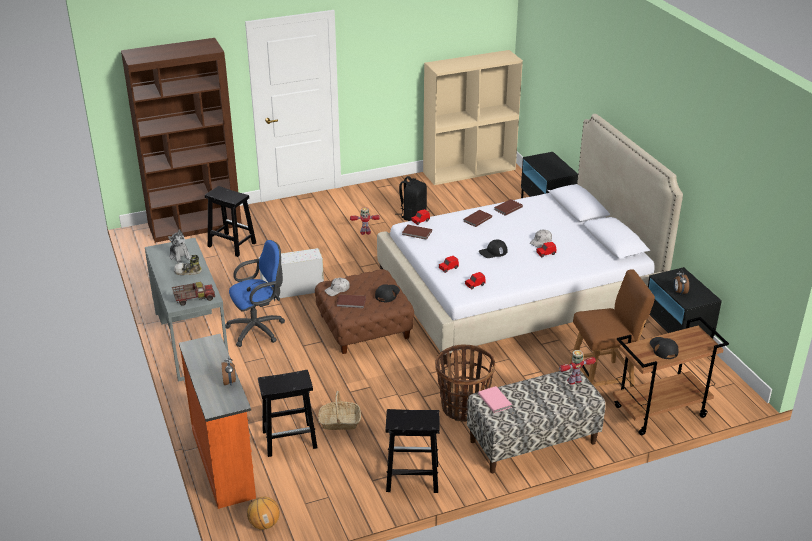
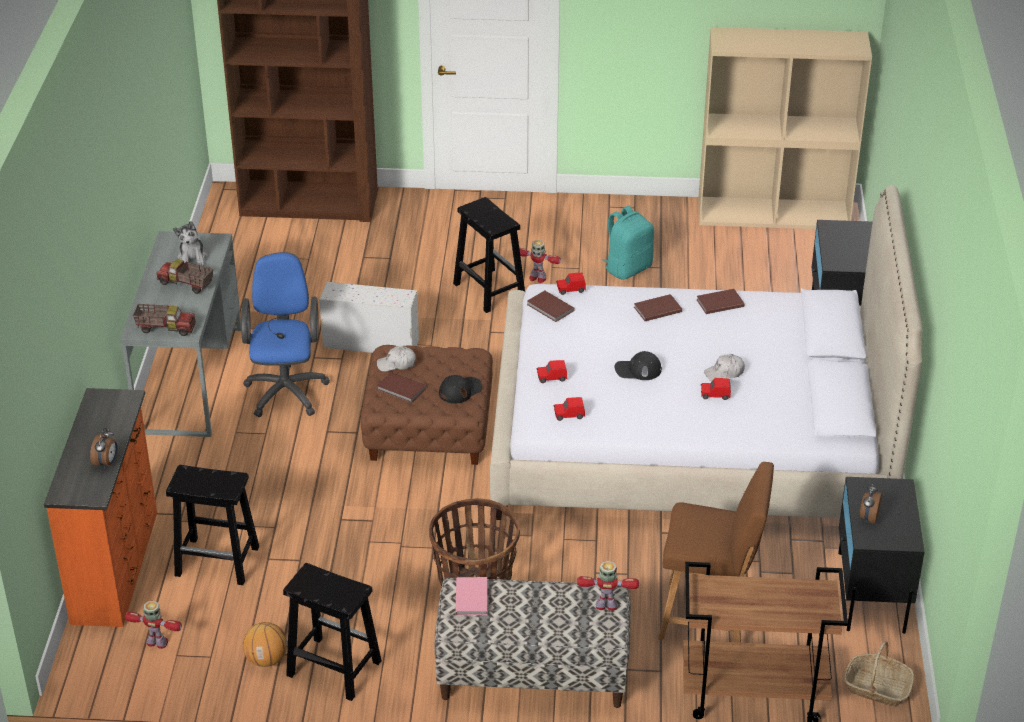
camera: 25 degrees right, 5 degrees up
shoe [174,255,202,275] -> toy truck [156,259,213,294]
black stool [205,186,256,257] -> black stool moved to [453,197,525,313]
blue office chair [225,240,285,347] -> blue office chair turned 90 degrees counterclockwise [241,252,330,417]
basketball [247,497,280,530] -> basketball moved to [243,622,288,667]
basket [318,391,361,430] -> basket moved to [844,641,914,707]
black backpack [398,176,427,221] -> turquoise backpack [602,206,654,279]
black cap [650,337,679,359] -> none
none -> toy robot [125,601,182,649]

